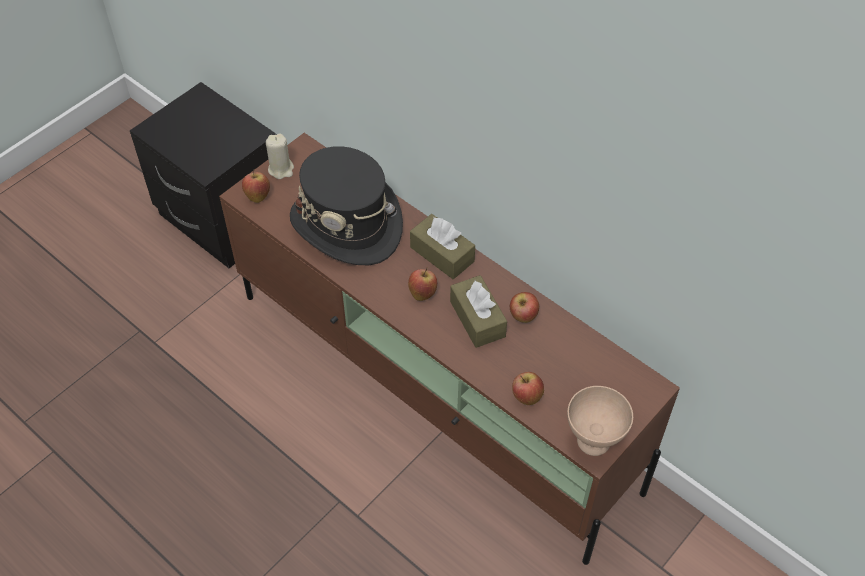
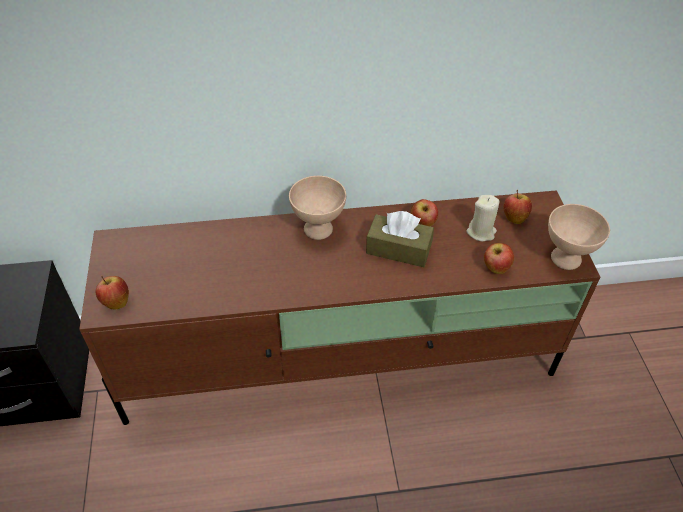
camera: 50 degrees left, 5 degrees down
beige candle [266,133,294,179] -> beige candle moved to [467,195,500,241]
black hat [290,146,403,265] -> none
apple [408,267,437,301] -> apple moved to [503,190,532,224]
brown tissue box [410,214,475,279] -> beige bowl [289,176,346,240]

